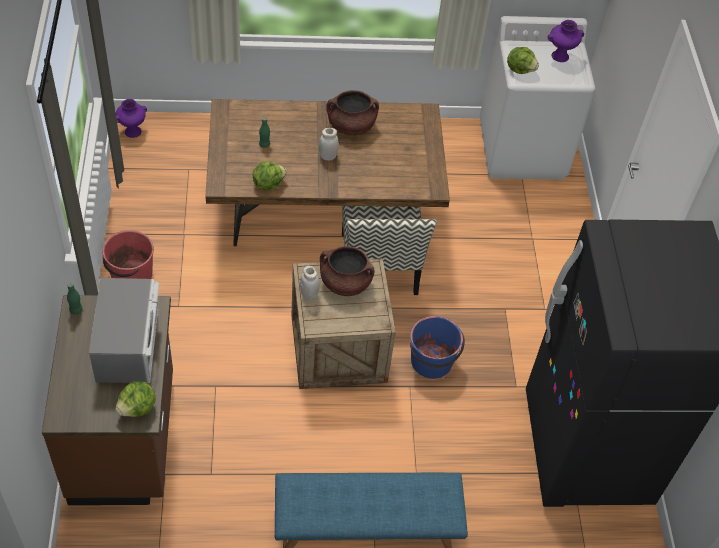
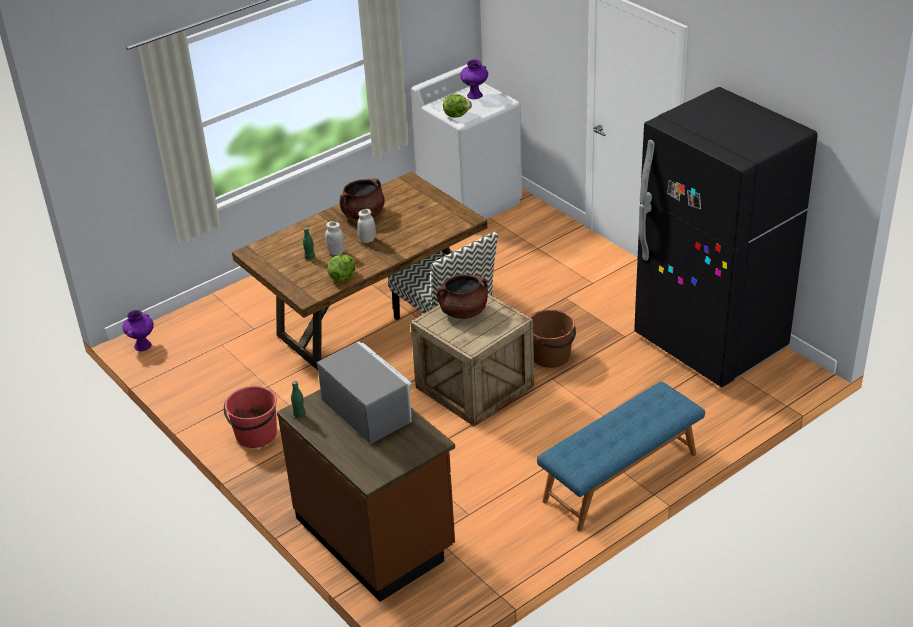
camera: 30 degrees left, 15 degrees down
lettuce [115,381,156,417] -> none
white jar [300,266,319,300] -> white jar moved to [325,221,344,255]
blue bucket [410,316,465,379] -> brown bucket [530,309,576,368]

